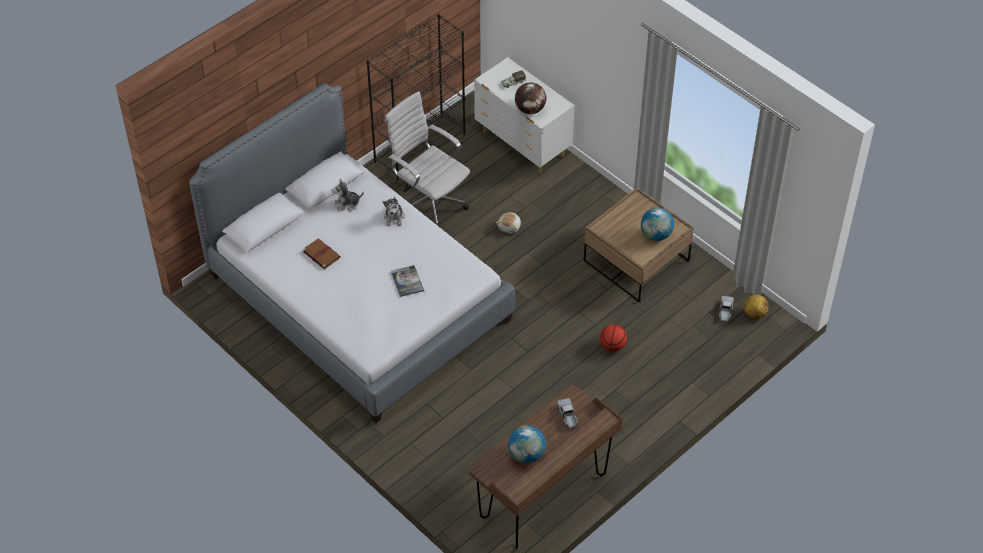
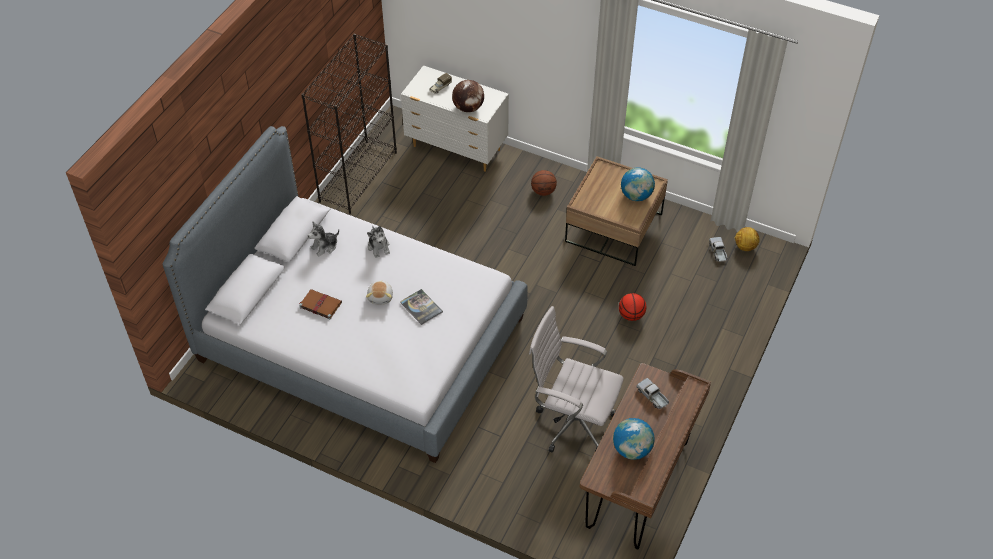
camera: 20 degrees left, 0 degrees up
white office chair [385,91,470,227] -> white office chair moved to [529,306,623,453]
plush toy [496,212,521,233] -> plush toy moved to [366,280,393,304]
none -> basketball [531,170,557,196]

